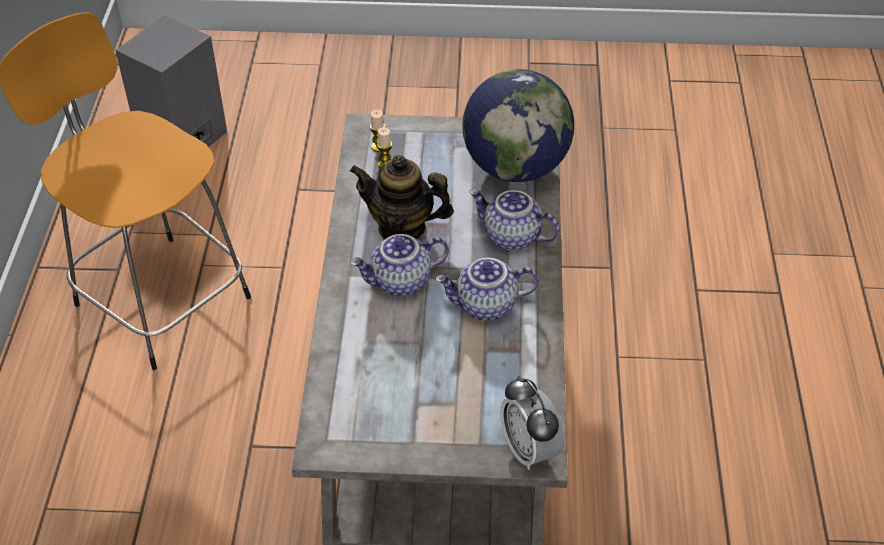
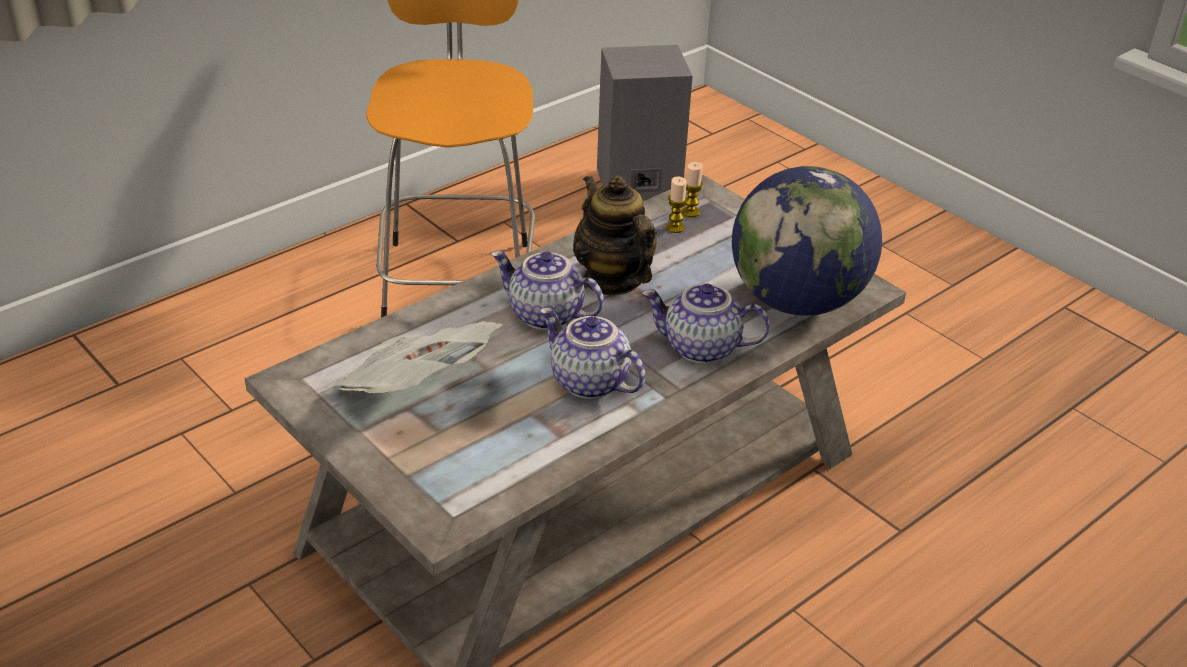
camera: 45 degrees right, 10 degrees down
teapot [469,189,559,250] -> teapot turned 60 degrees counterclockwise [642,284,770,364]
alarm clock [500,376,563,470] -> none
none -> newspaper [333,321,503,393]

